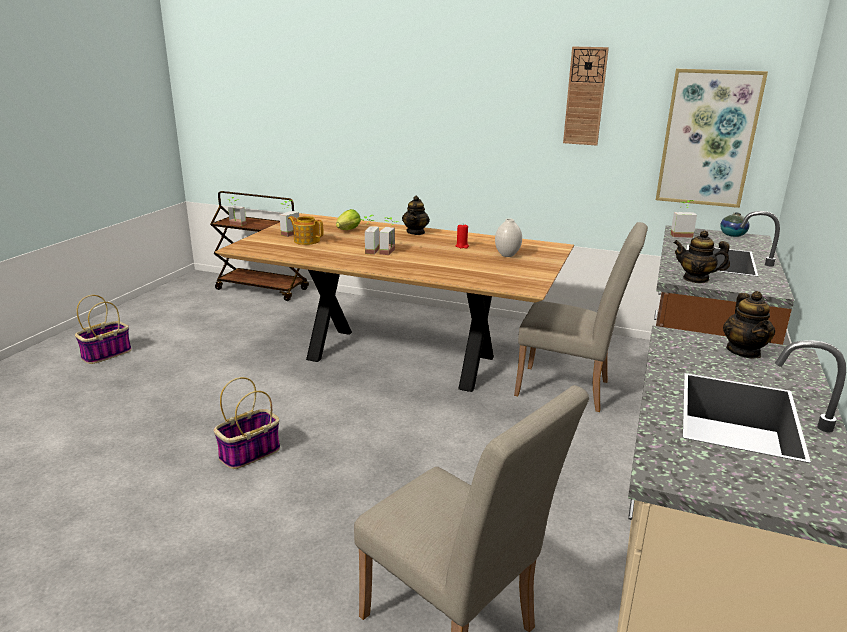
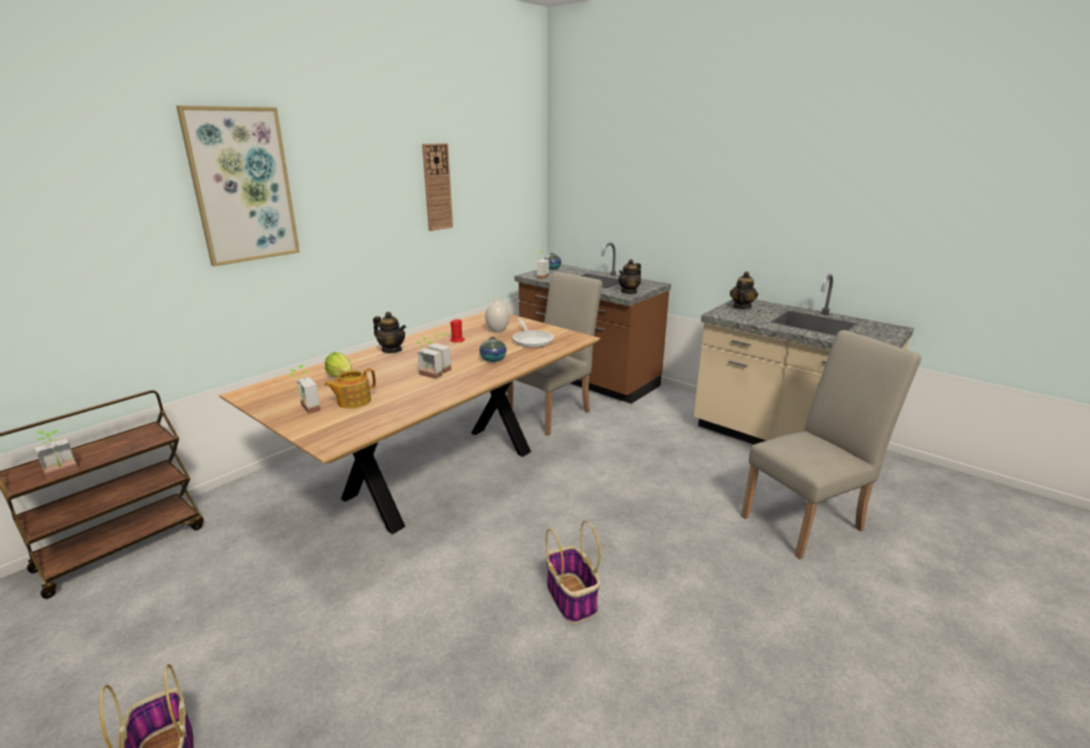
camera: 70 degrees left, 0 degrees up
picture [656,69,768,208] -> picture moved to [176,105,300,266]
teapot [723,291,775,359] -> teapot turned 90 degrees counterclockwise [730,271,758,309]
none -> vase [479,337,507,362]
none -> frying pan [513,319,554,348]

